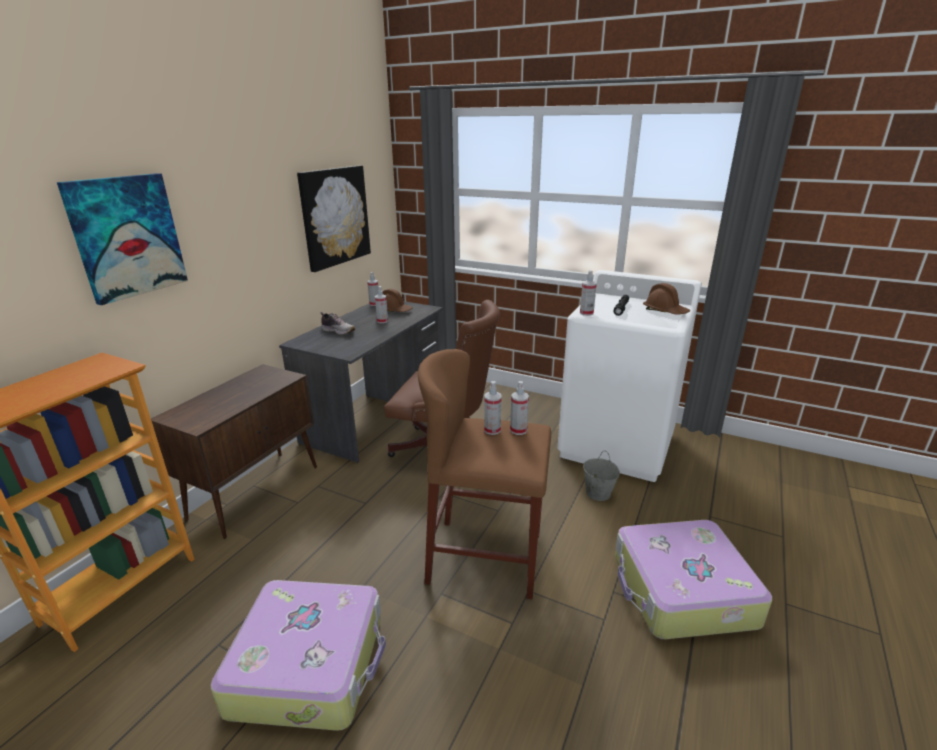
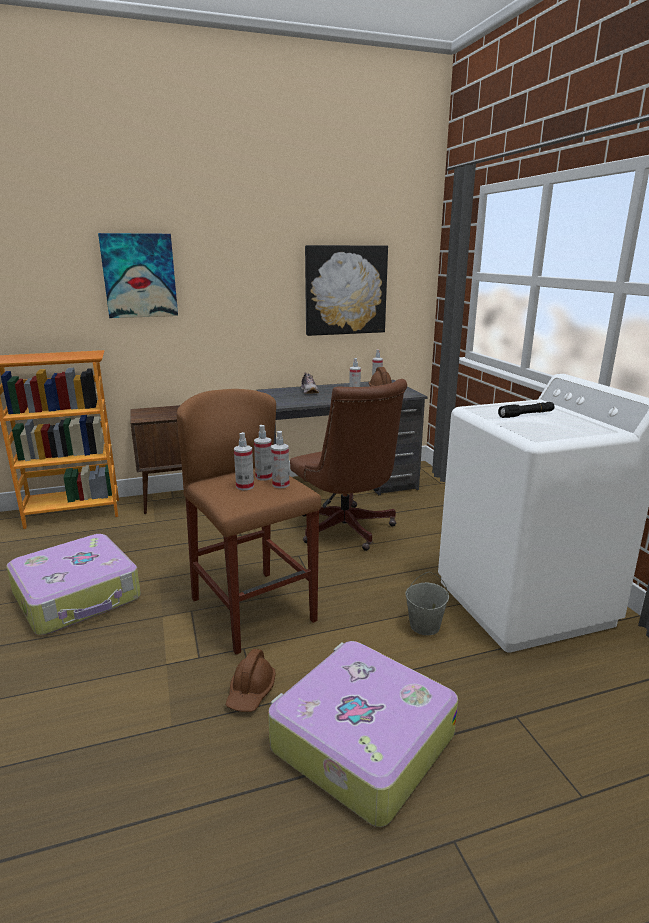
camera: 45 degrees right, 5 degrees down
spray bottle [580,270,597,316] -> spray bottle moved to [234,432,254,490]
brown hard hat [643,283,690,315] -> brown hard hat moved to [226,649,276,712]

